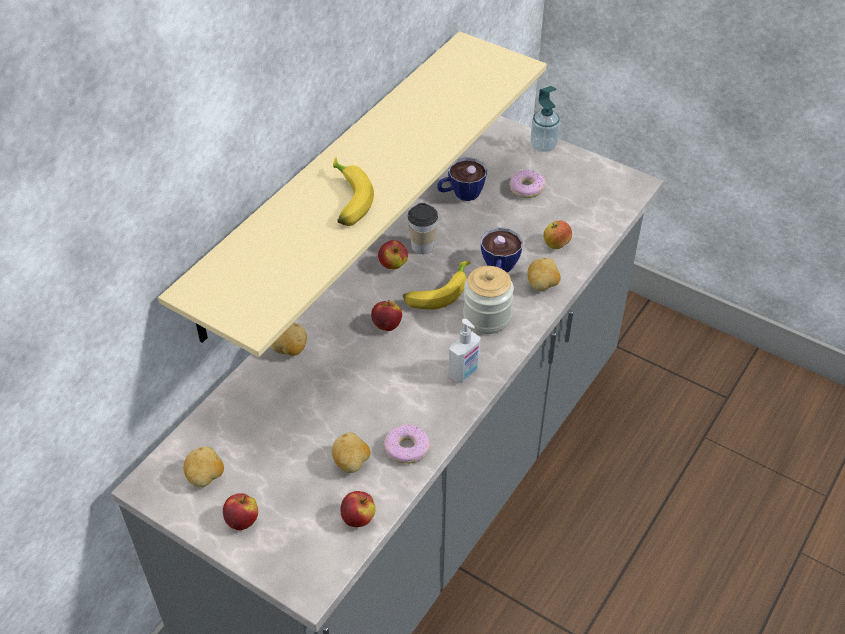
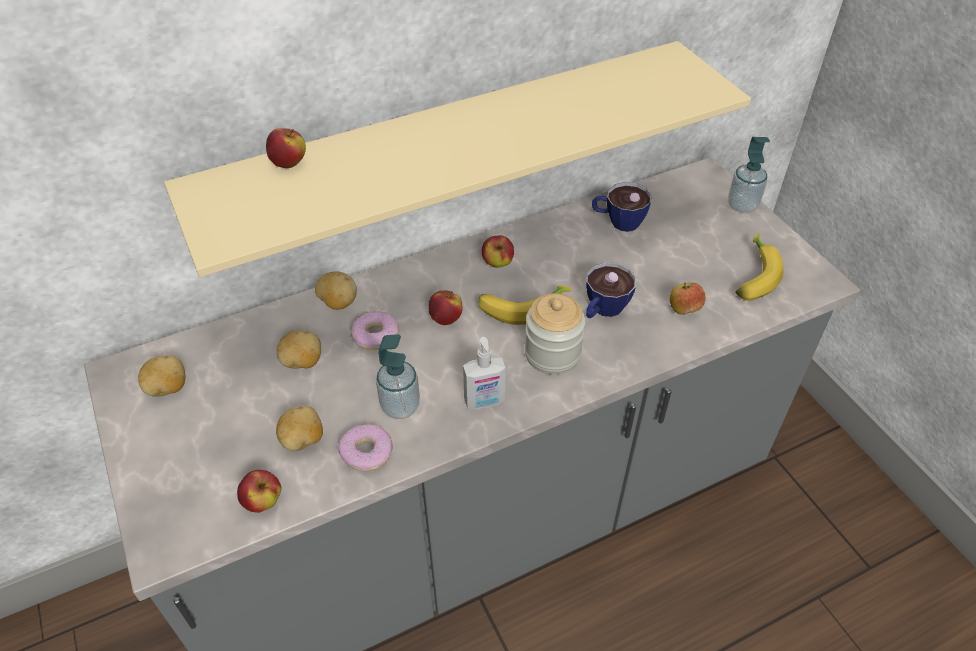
camera: 30 degrees right, 0 degrees up
apple [223,493,258,530] -> apple moved to [266,128,306,168]
banana [333,157,374,226] -> banana moved to [735,233,783,301]
cup [408,203,438,254] -> none
donut [509,170,546,198] -> donut moved to [351,311,399,350]
potato [527,258,561,291] -> potato moved to [277,330,321,369]
none -> soap dispenser [376,334,420,419]

